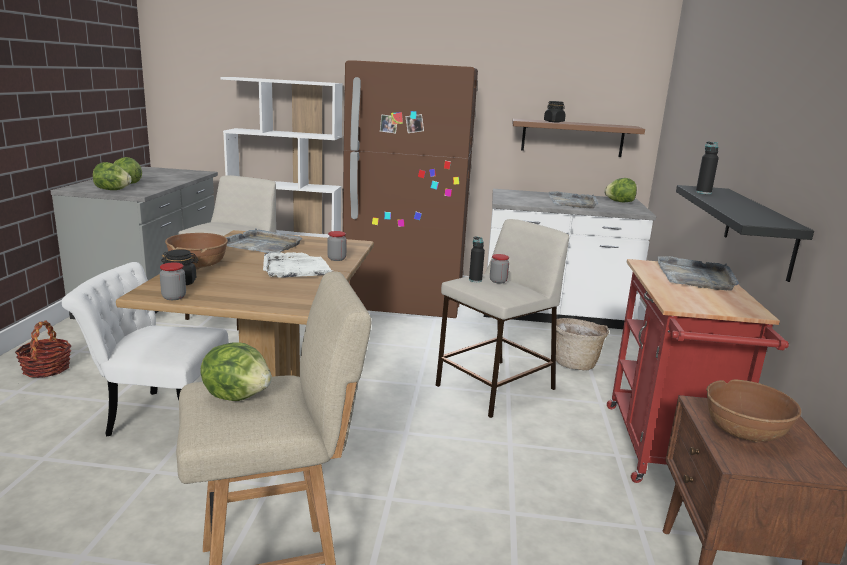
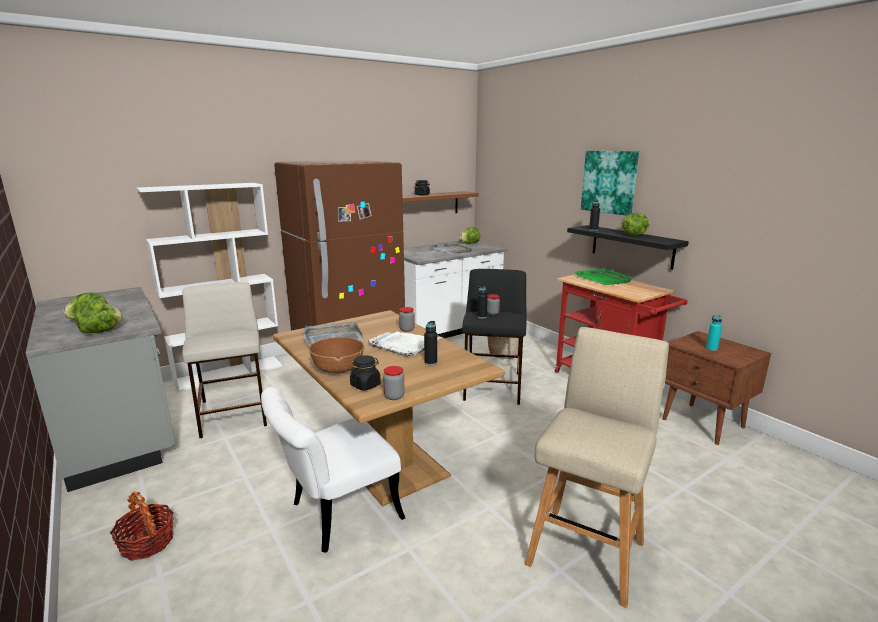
camera: 40 degrees left, 0 degrees up
lettuce [200,342,272,401] -> lettuce moved to [622,213,650,236]
beige stool [436,219,569,418] -> black stool [462,269,527,405]
grey tray [657,256,739,291] -> green tray [574,268,633,285]
brown bowl [706,379,801,442] -> turquoise bottle [706,315,722,351]
none -> black bottle [424,321,437,365]
none -> picture [581,151,639,216]

